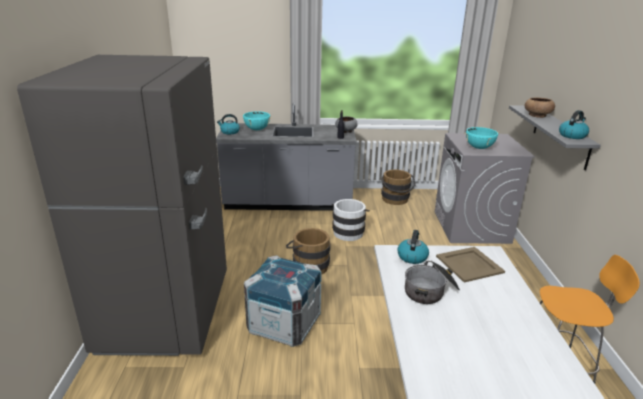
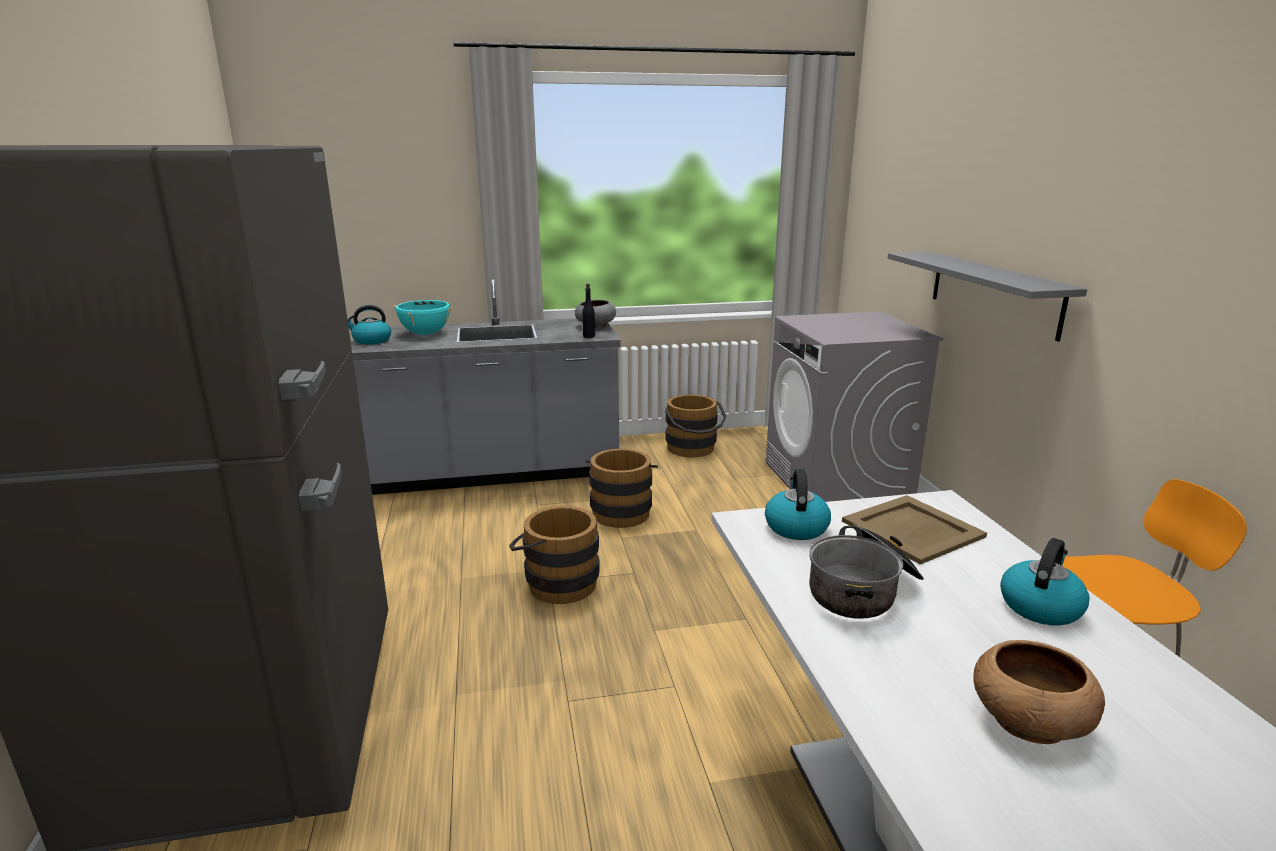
camera: 10 degrees left, 5 degrees down
crate [244,255,322,347] -> none
white bucket [332,199,370,241] -> brown bucket [585,449,658,528]
turquoise cooking pot [464,127,500,149] -> none
brown bowl [525,98,555,118] -> brown bowl moved to [973,640,1105,744]
kettle [559,110,589,139] -> kettle moved to [1000,538,1090,626]

